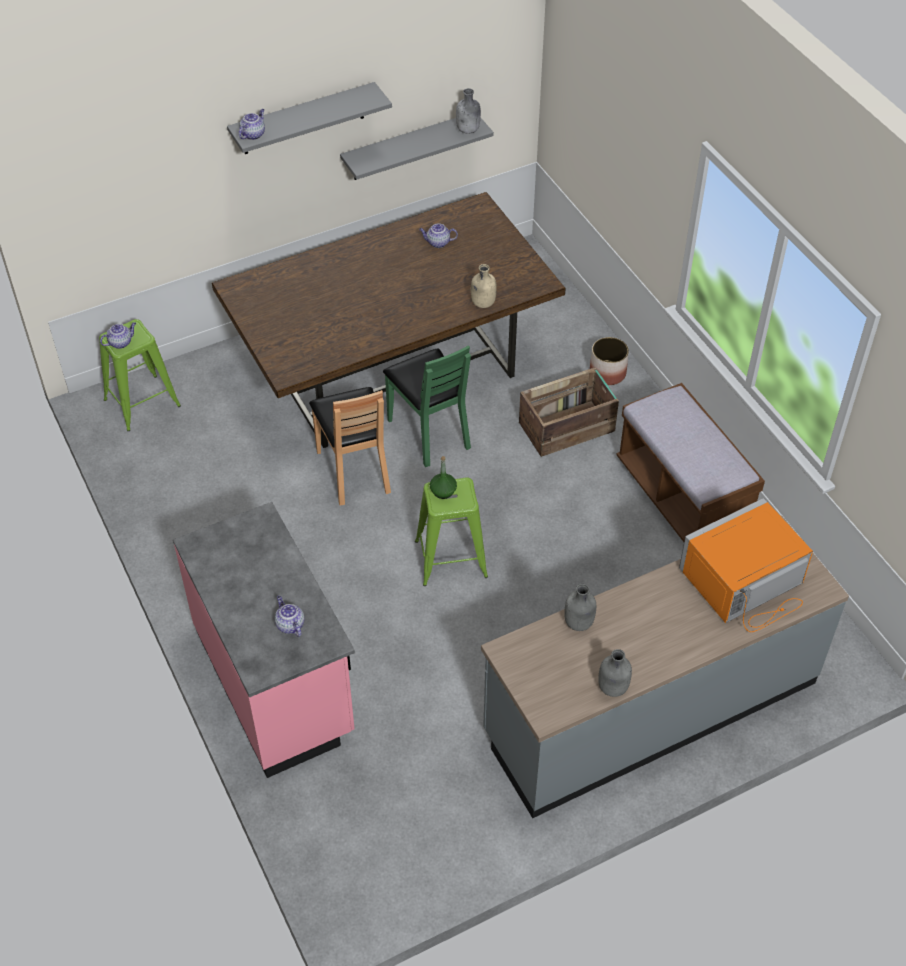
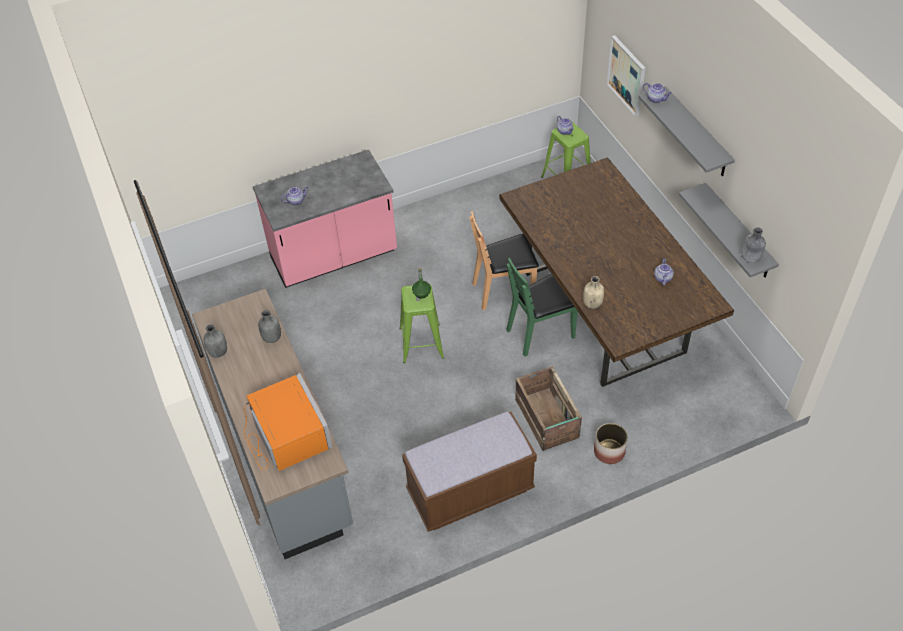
camera: 95 degrees right, 0 degrees up
none -> picture [607,35,646,117]

